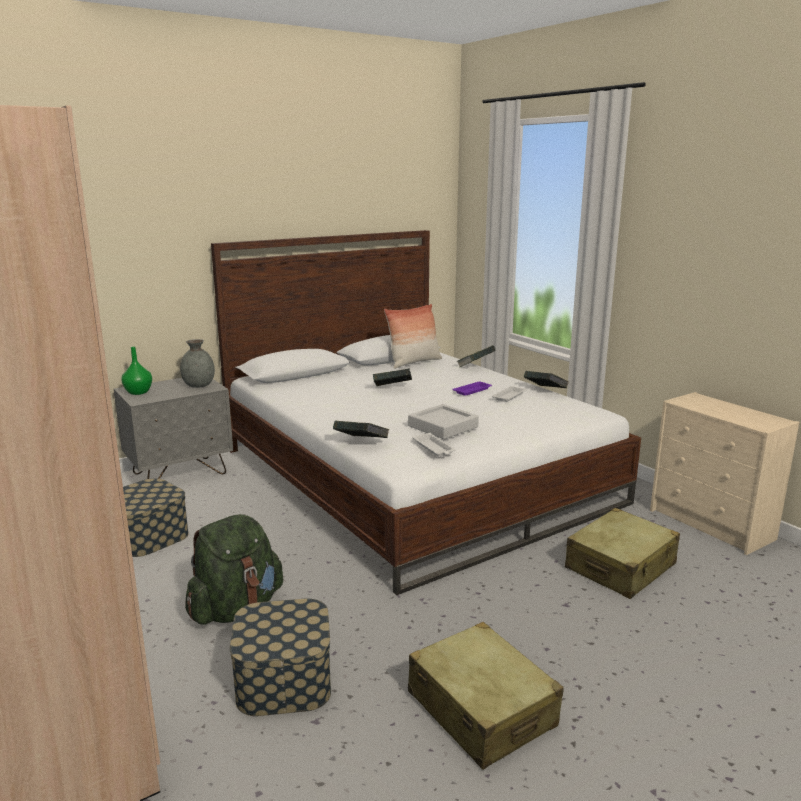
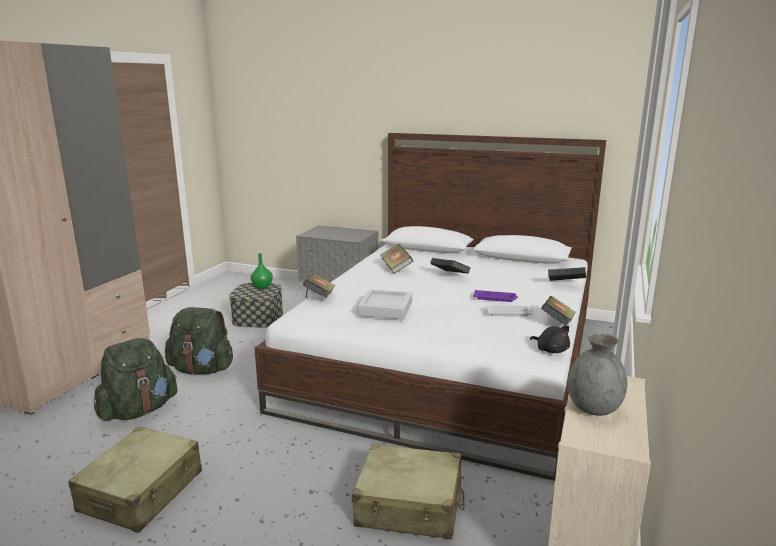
camera: 55 degrees right, 0 degrees up
green vase [121,347,152,395] -> green vase moved to [250,253,273,289]
grey vase [180,339,215,388] -> grey vase moved to [568,333,627,416]
storage box [230,599,331,716] -> green backpack [94,338,177,421]
pillow [384,304,442,369] -> none
white tray [412,433,456,457] -> none
none -> book [380,244,413,274]
none -> black plush toy [530,326,570,353]

